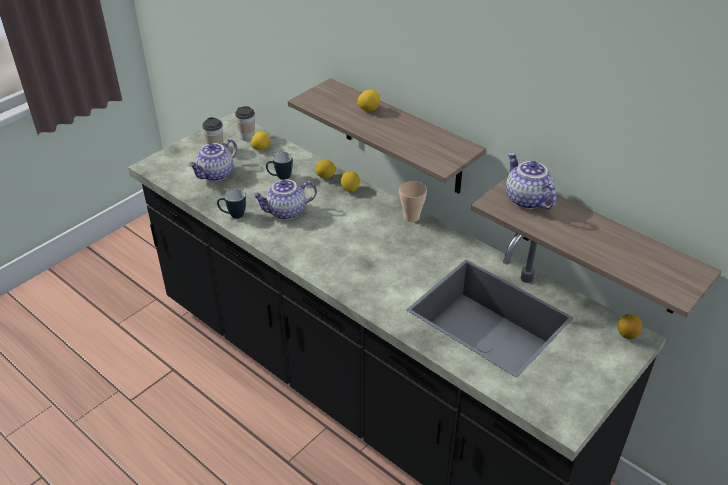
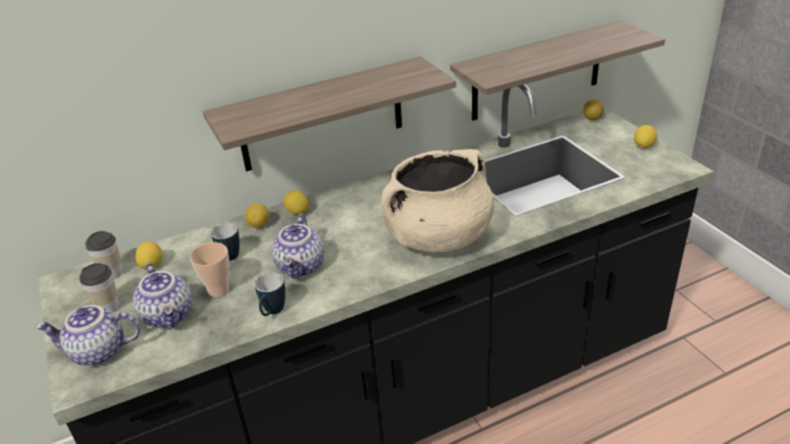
camera: 65 degrees left, 5 degrees down
lemon [357,90,380,111] -> lemon moved to [634,125,657,149]
cup [399,181,427,222] -> cup moved to [190,242,229,297]
teapot [506,153,556,209] -> teapot moved to [35,305,140,366]
none -> beige cooking pot [381,149,494,253]

